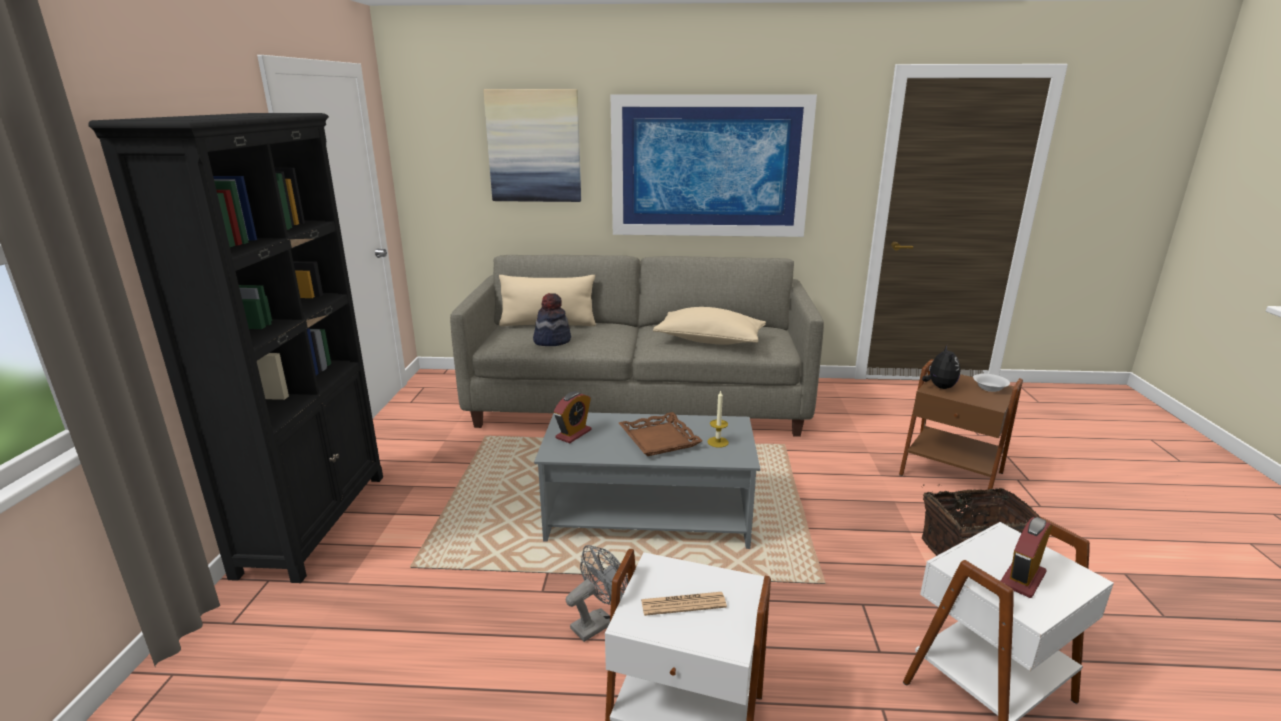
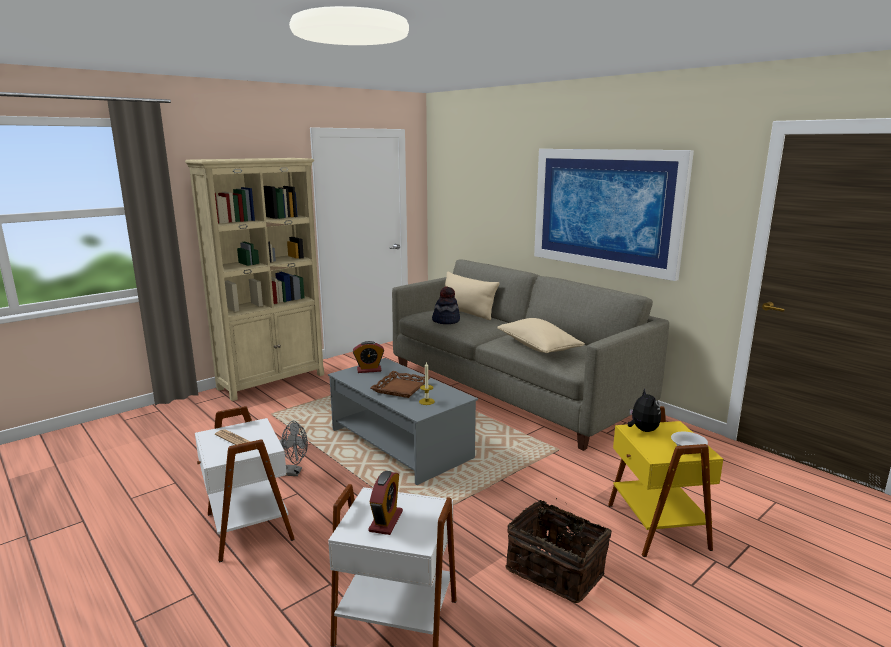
camera: 45 degrees right, 5 degrees down
black bookcase [88,113,383,583] -> beige bookcase [185,158,324,401]
picture [483,89,581,202] -> none
brown side table [899,359,1023,490] -> yellow side table [608,406,723,557]
plush toy [922,345,960,389] -> plush toy turned 60 degrees counterclockwise [628,389,661,432]
alarm clock [1000,517,1052,598] -> alarm clock turned 105 degrees clockwise [368,471,403,535]

